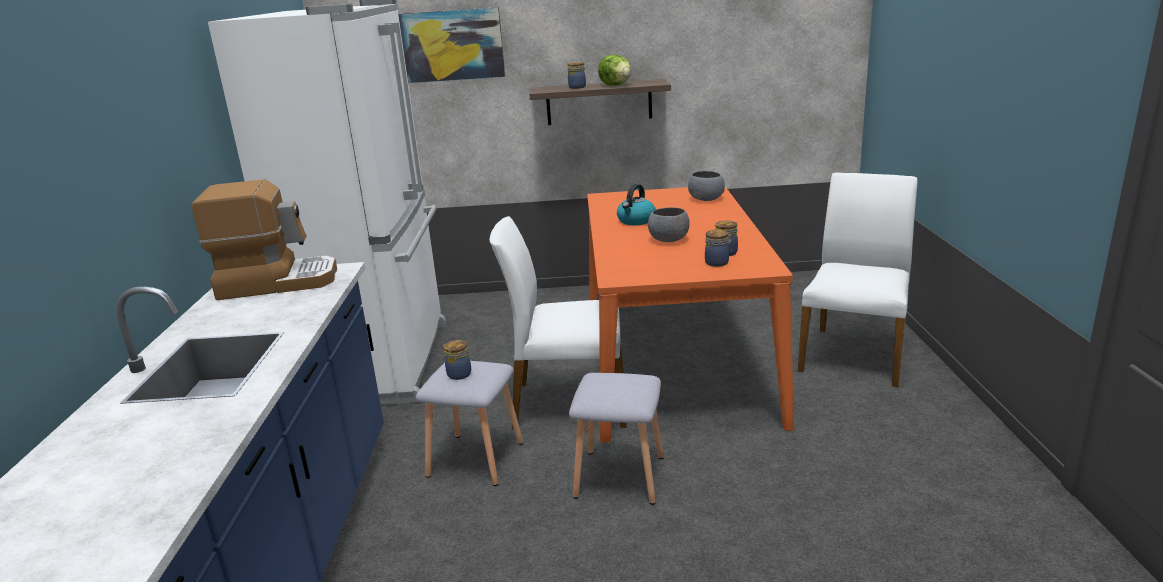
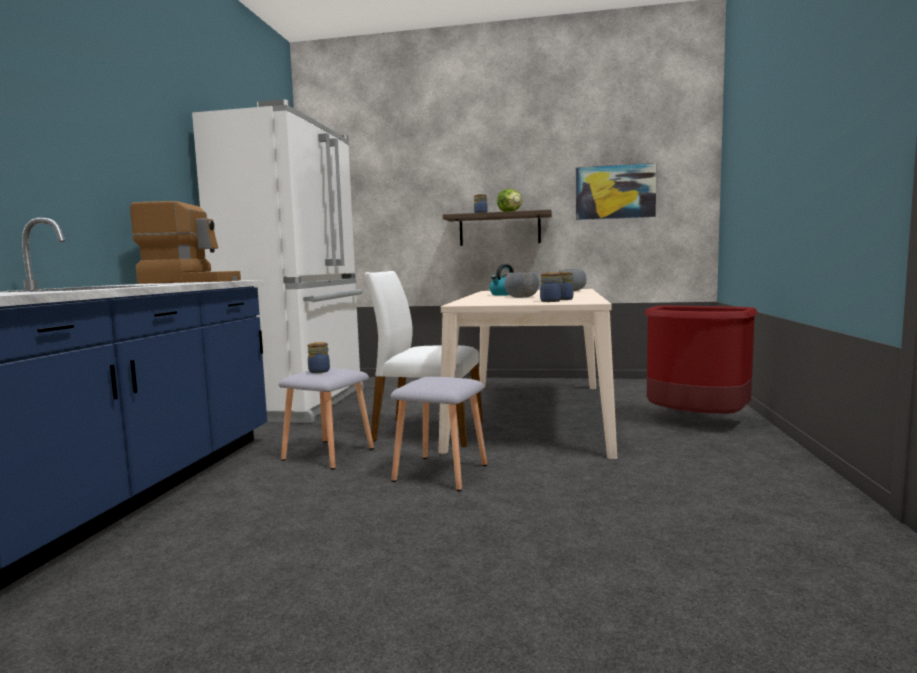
camera: 10 degrees right, 15 degrees down
picture [398,7,505,83] -> picture moved to [576,163,657,220]
orange dining table [587,187,794,443] -> beige dining table [438,289,617,459]
white chair [798,173,918,387] -> red trash can [644,305,758,414]

